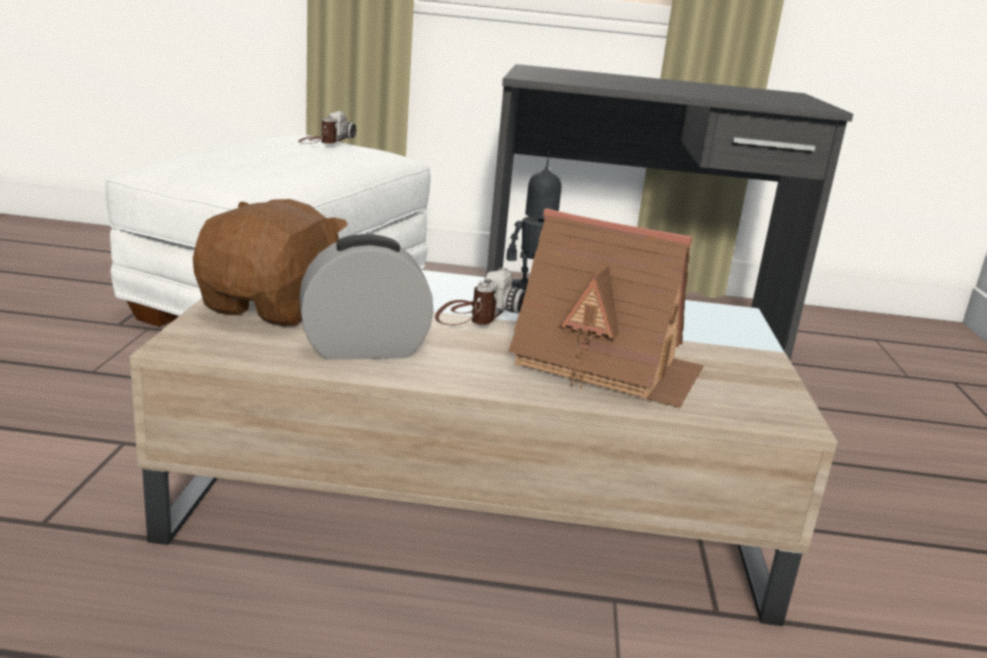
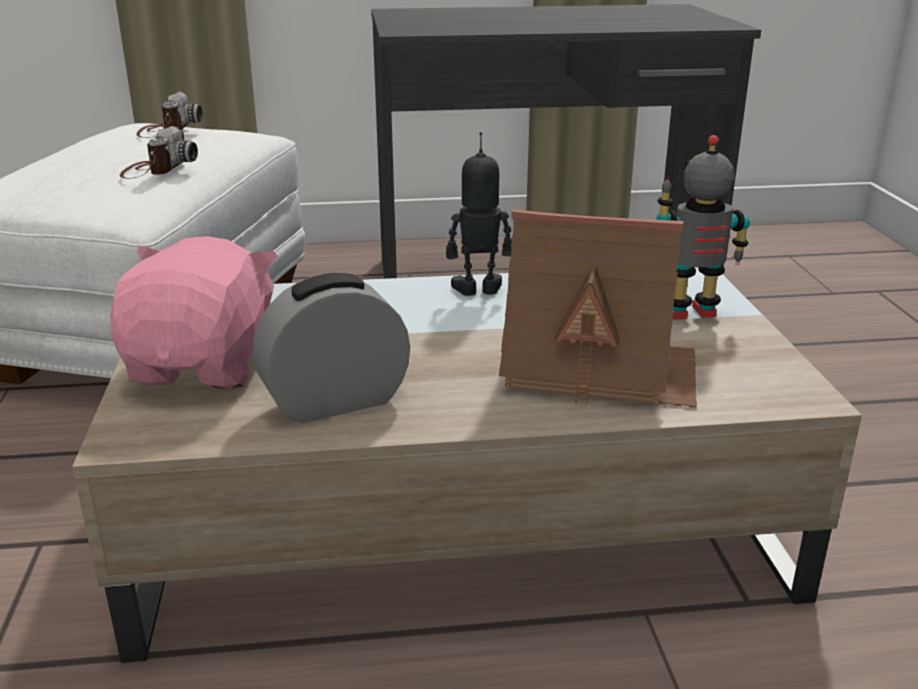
camera: 10 degrees left, 5 degrees up
brown plush toy [193,199,348,327] -> pink plush toy [110,236,278,389]
camera [435,268,525,325] -> camera moved to [120,126,198,178]
none -> toy robot [657,135,750,320]

